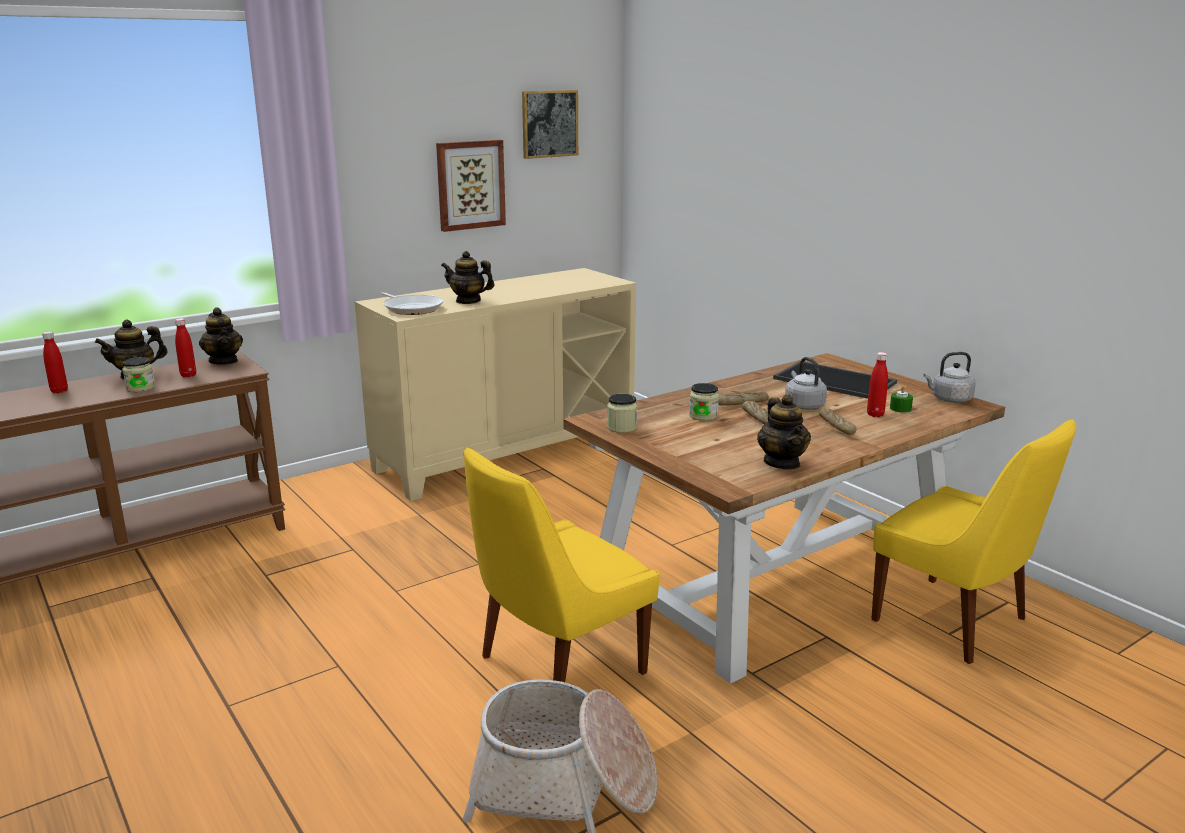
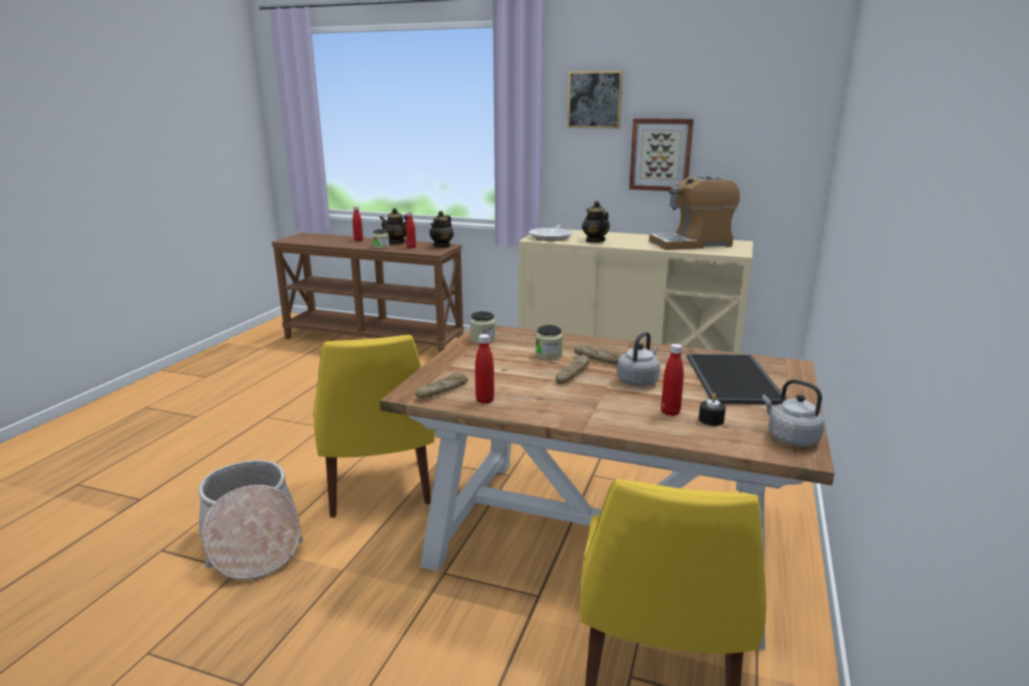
camera: 55 degrees right, 0 degrees up
yellow chair [464,447,660,682] -> yellow chair turned 120 degrees counterclockwise [313,335,435,518]
picture [522,90,578,159] -> picture moved to [567,71,623,129]
teapot [757,394,811,470] -> red bottle [475,334,494,404]
bread [819,408,857,435] -> bread moved to [416,372,468,398]
green candle [890,385,913,412] -> black candle [699,393,726,426]
none -> coffee machine [649,176,740,250]

